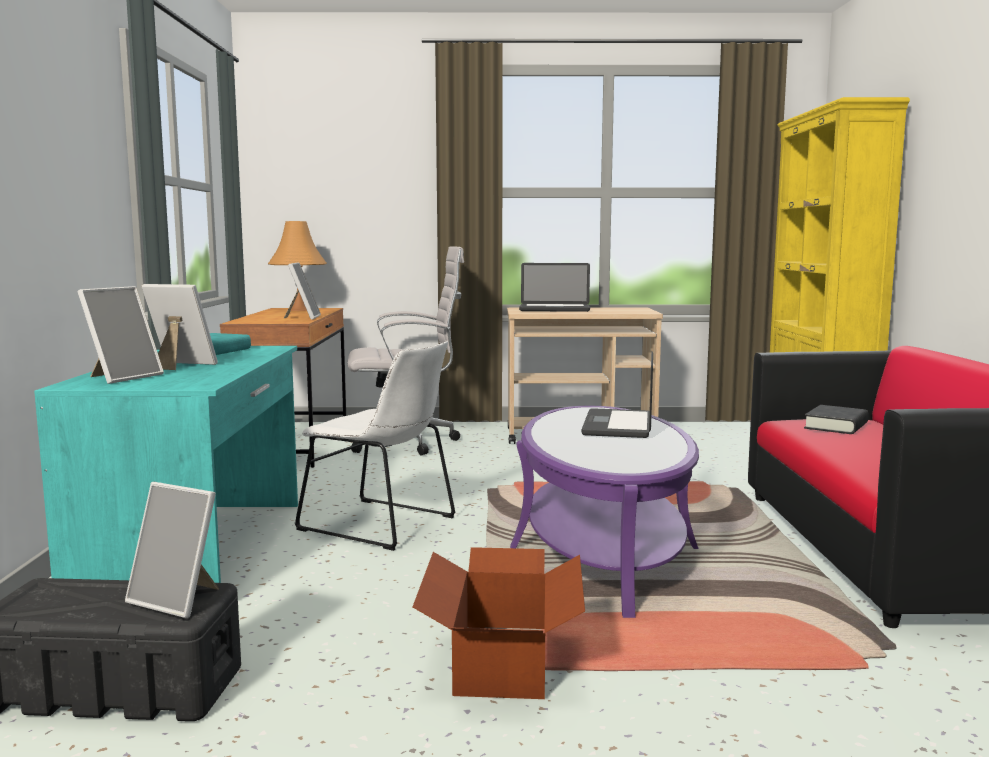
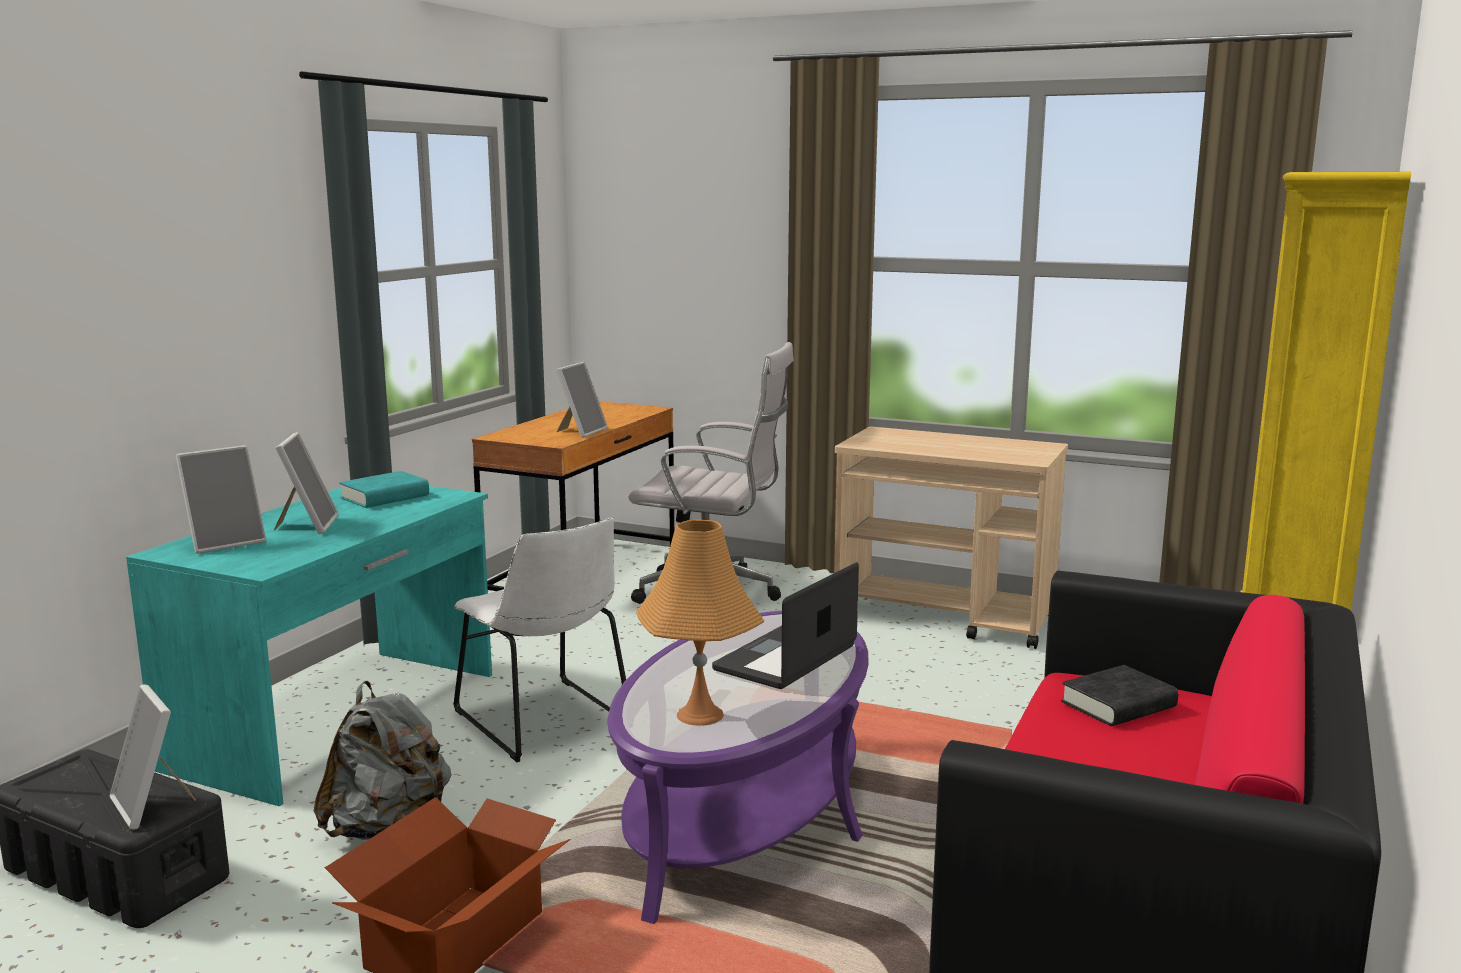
camera: 25 degrees right, 5 degrees up
picture frame [141,284,218,370] -> picture frame turned 45 degrees clockwise [274,432,338,534]
orange table lamp [268,221,327,311] -> orange table lamp moved to [636,519,764,726]
laptop [519,263,590,312] -> none
none -> grey backpack [314,681,451,840]

